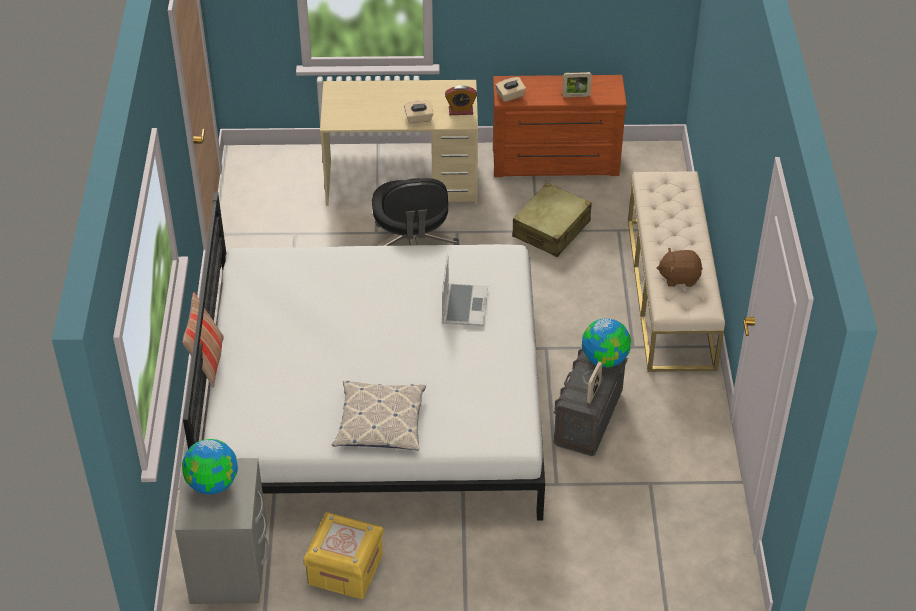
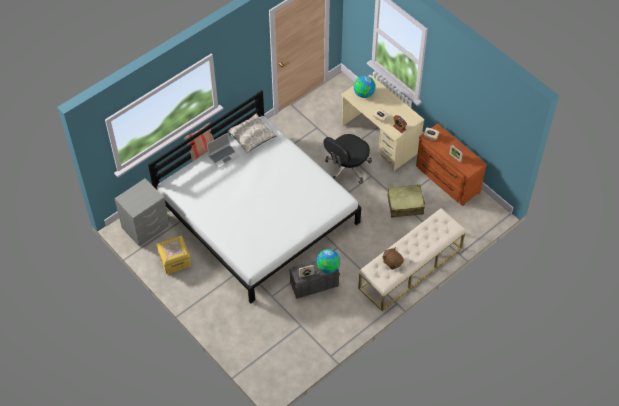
camera: 50 degrees right, 10 degrees up
globe [182,439,238,494] -> globe moved to [354,76,376,98]
pillow [332,381,426,451] -> pillow moved to [228,113,277,153]
laptop [442,254,488,326] -> laptop moved to [207,132,240,169]

